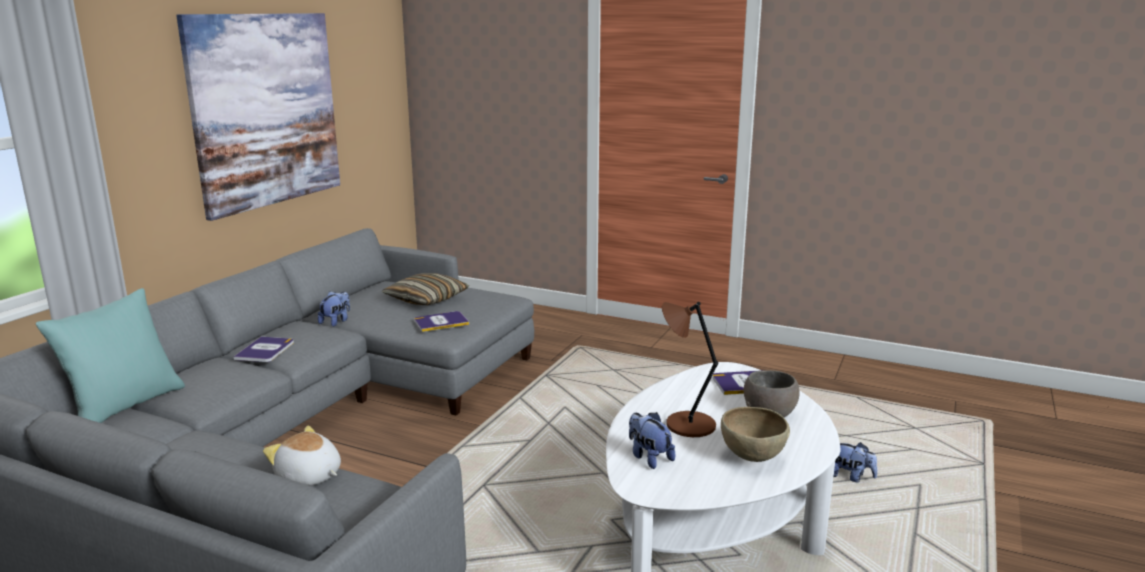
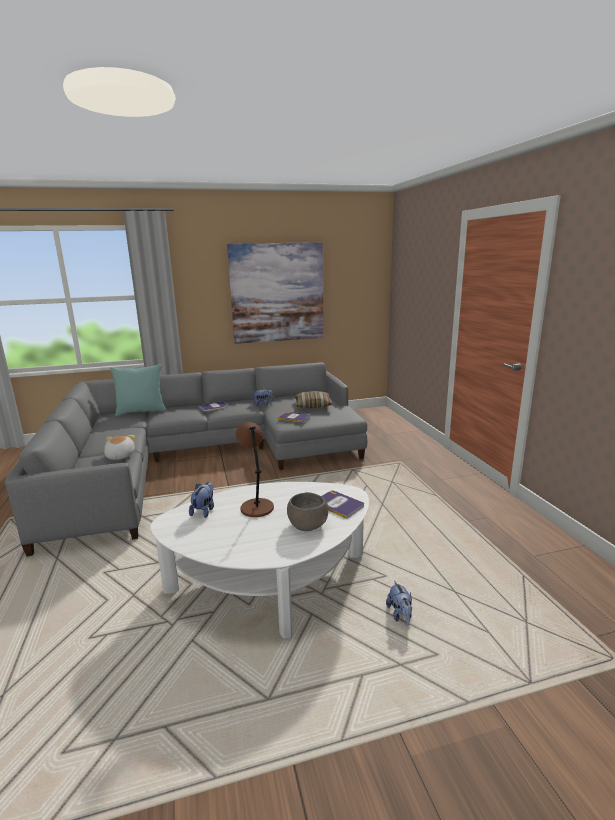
camera: 50 degrees right, 0 degrees up
brown bowl [721,407,790,462] -> none

